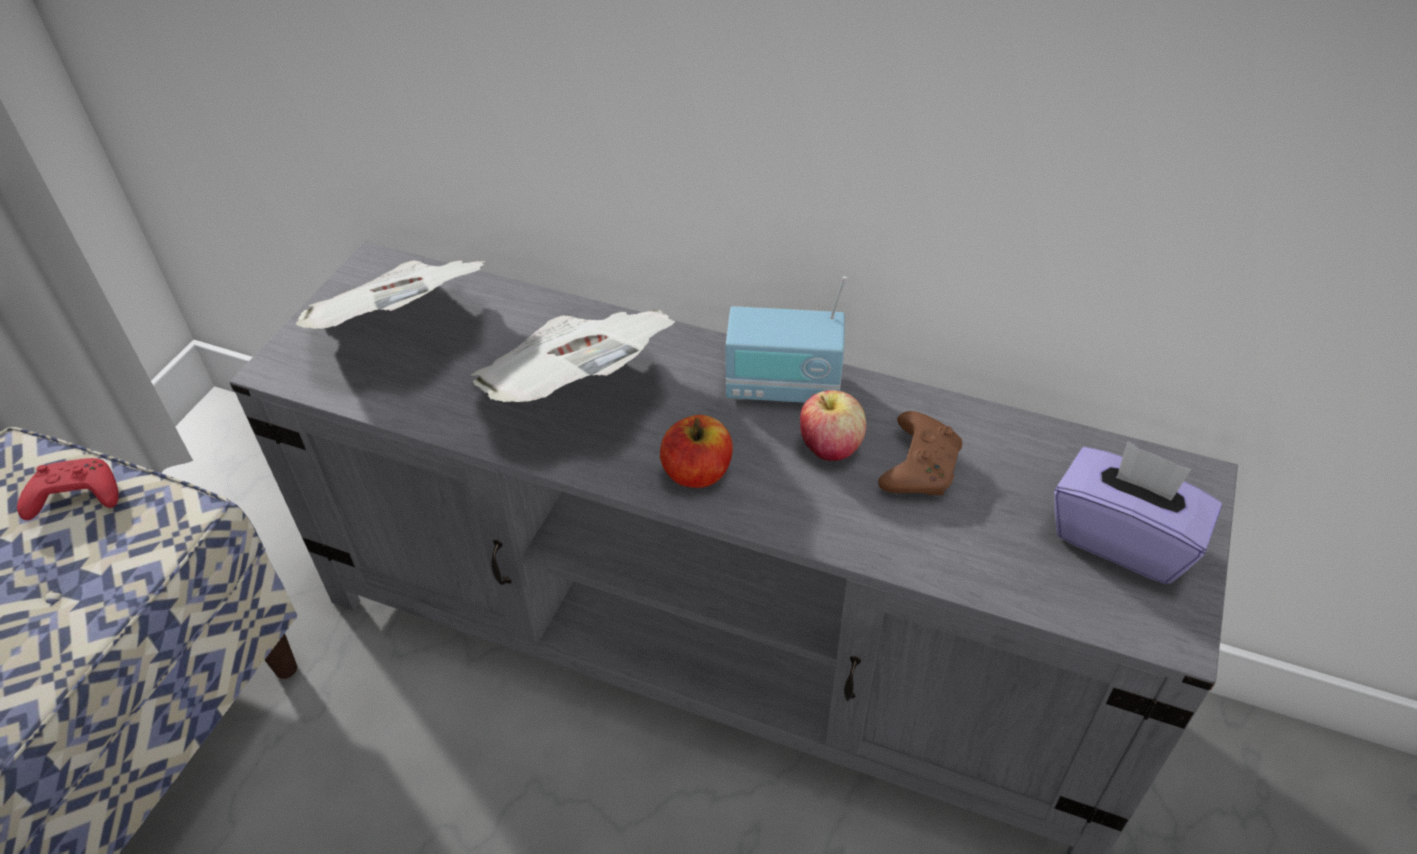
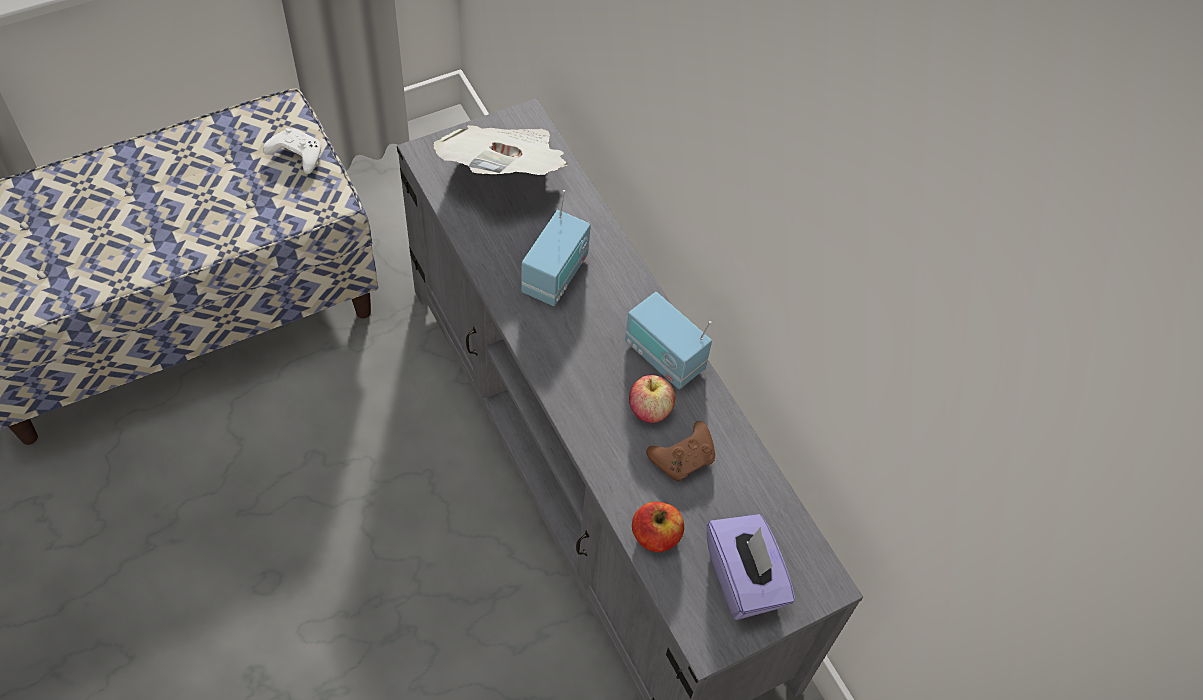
camera: 35 degrees right, 10 degrees up
red game controller [17,458,119,520] -> white game controller [263,128,321,174]
newspaper [471,310,675,402] -> radio [521,190,591,306]
apple [660,415,733,488] -> apple moved to [632,502,684,552]

